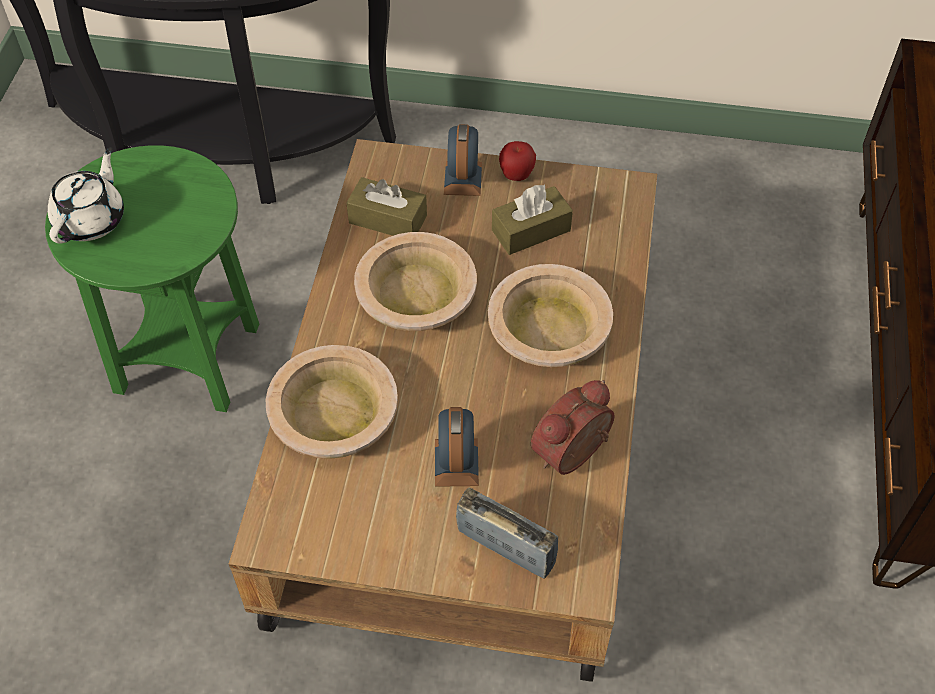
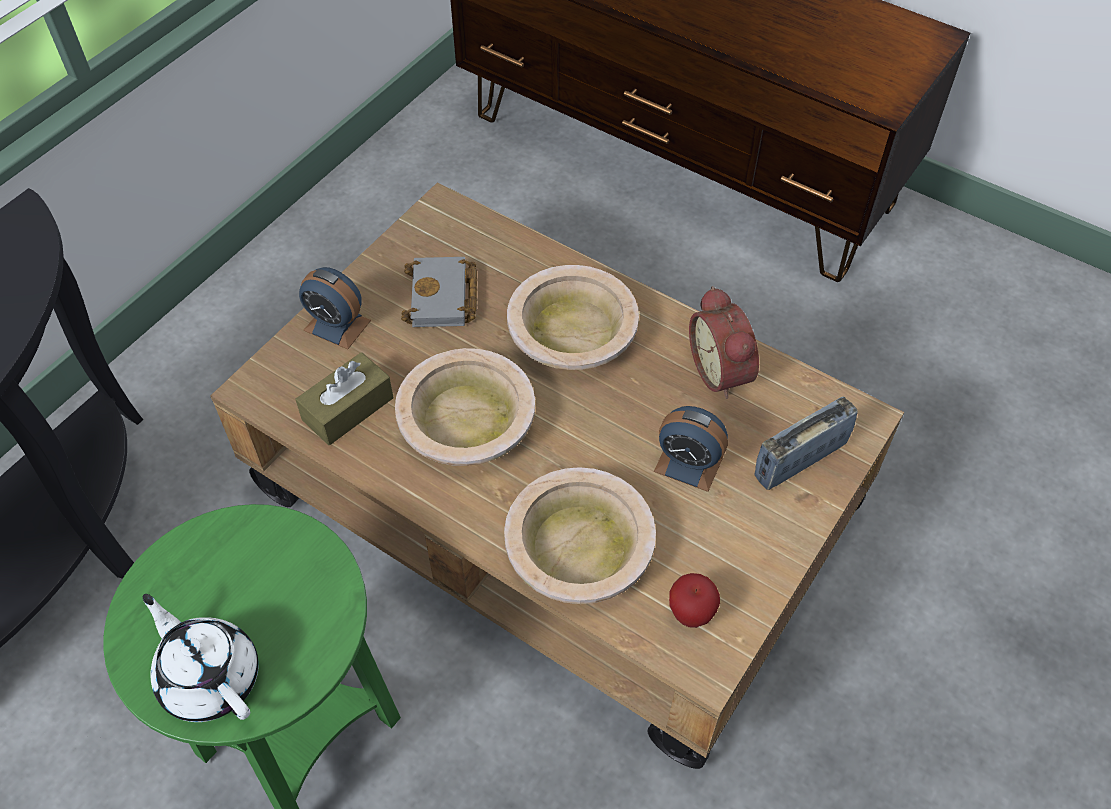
camera: 65 degrees left, 0 degrees up
brown tissue box [492,184,573,255] -> grey book [401,257,477,327]
apple [499,141,536,181] -> apple moved to [669,573,720,628]

